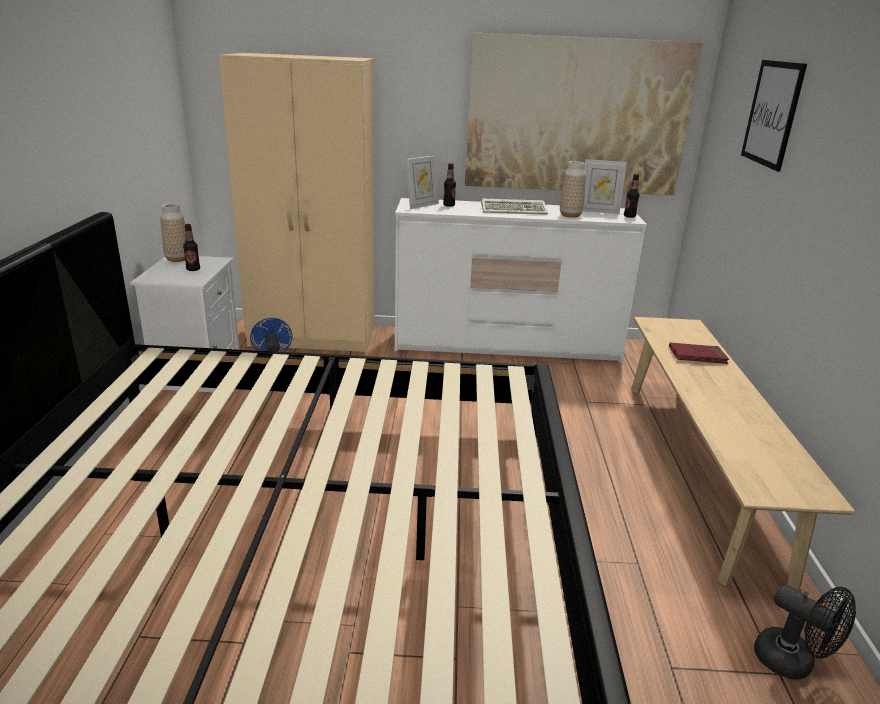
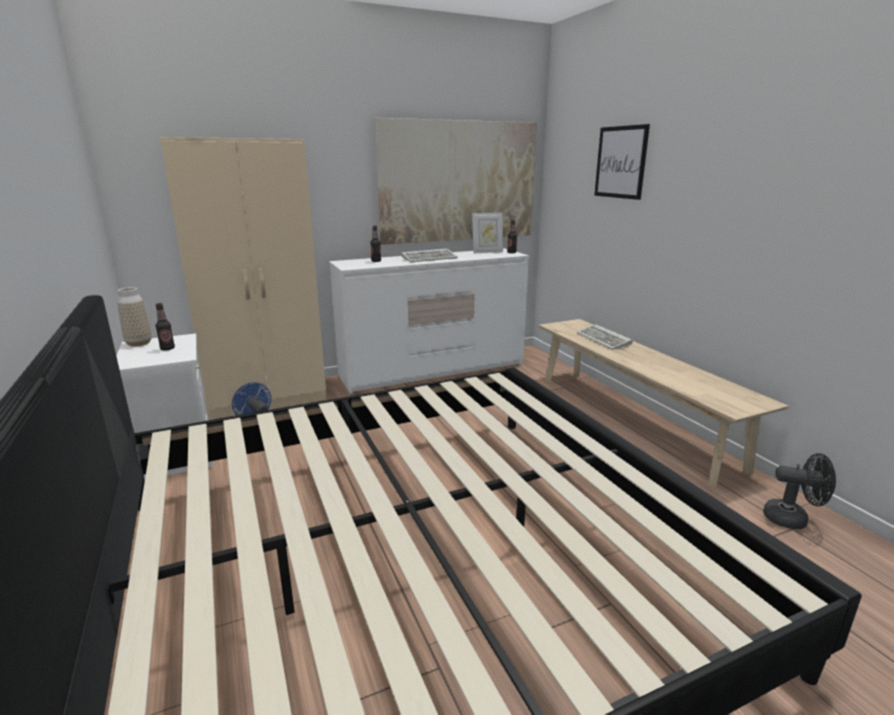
camera: 25 degrees left, 5 degrees down
picture frame [405,152,439,209] -> none
vase [560,161,586,218] -> none
red book [669,342,729,364] -> keyboard [577,324,633,350]

